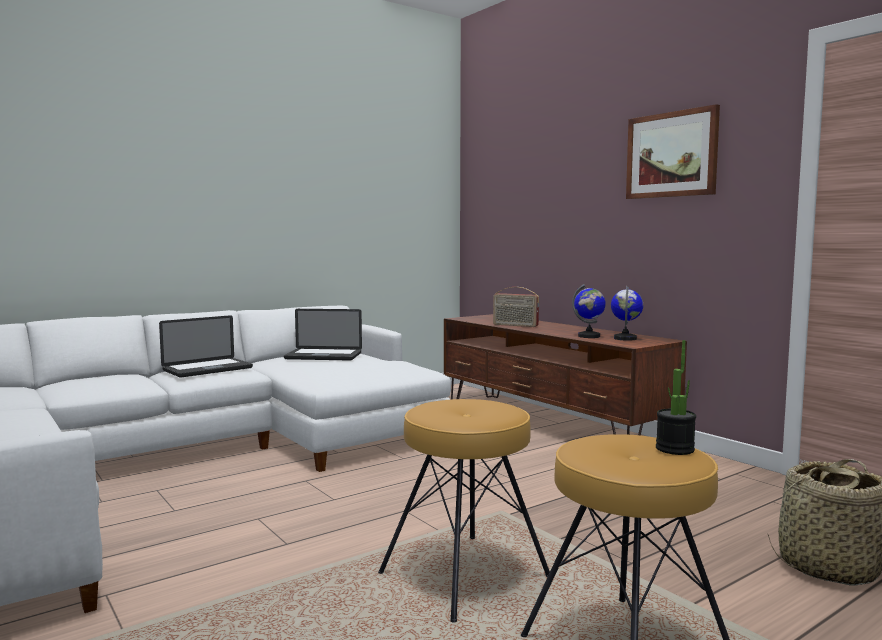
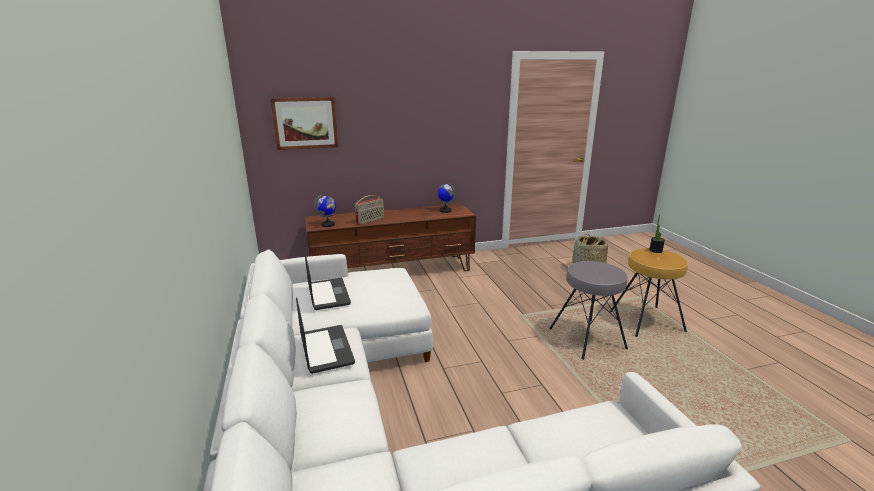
camera: 70 degrees left, 15 degrees up
laptop [284,309,362,361] -> laptop turned 45 degrees counterclockwise [305,253,351,310]
brown stool [378,399,550,623] -> grey stool [549,261,628,360]
globe [572,284,606,338] -> globe moved to [314,195,336,227]
picture [626,104,720,199] -> picture moved to [270,97,338,150]

